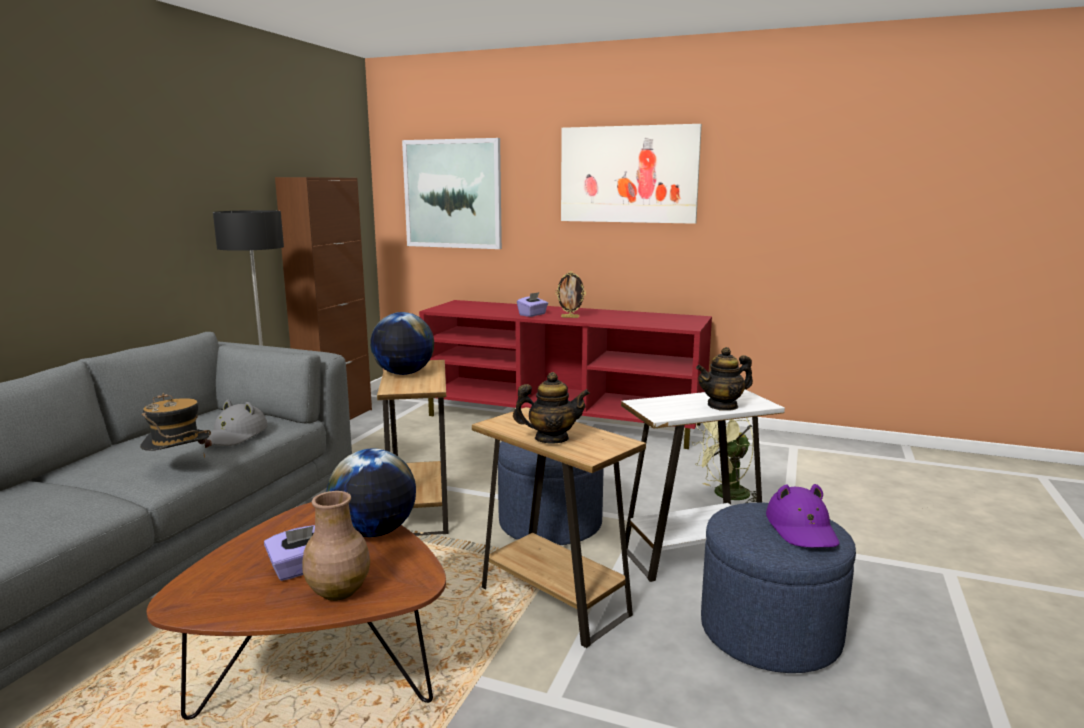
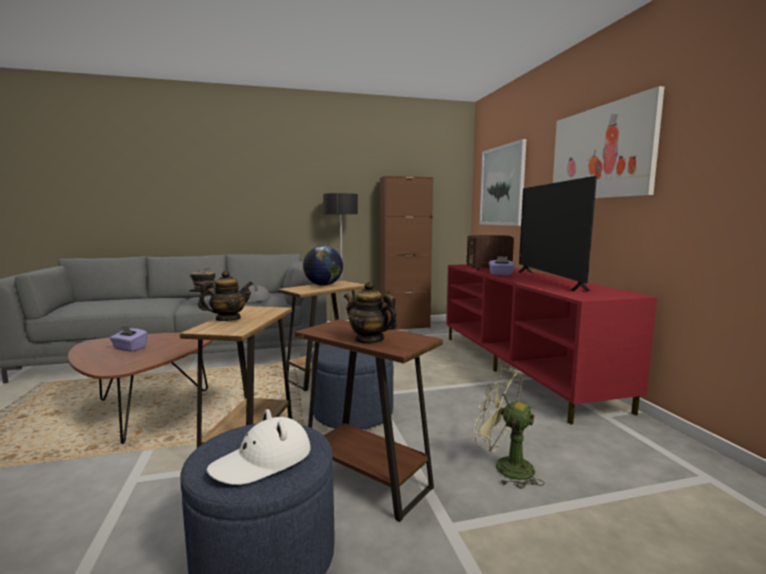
camera: 55 degrees right, 5 degrees down
brown vase [303,491,370,601] -> none
globe [327,448,416,537] -> none
teapot [513,372,590,444] -> teapot turned 90 degrees counterclockwise [198,270,253,321]
picture frame [555,271,586,318] -> none
white side table [621,389,785,582] -> brown side table [294,319,443,522]
purple hat [766,484,840,548] -> white hat [207,409,311,485]
none -> radio [466,235,514,270]
none -> television [518,176,597,291]

